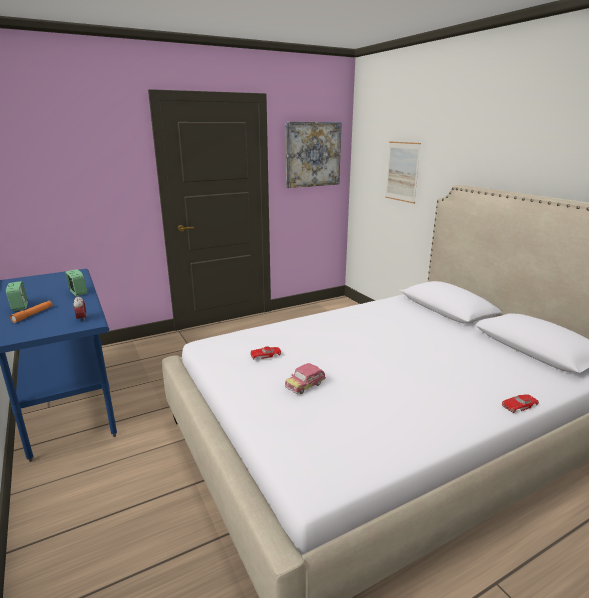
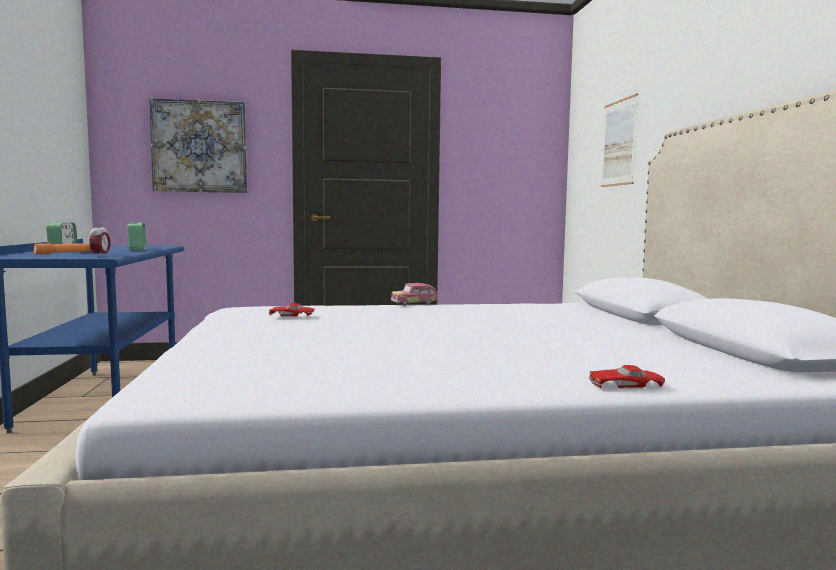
camera: 20 degrees right, 15 degrees down
toy car [285,363,326,394] -> toy car moved to [391,283,439,306]
picture [286,122,342,188] -> picture moved to [149,98,247,193]

